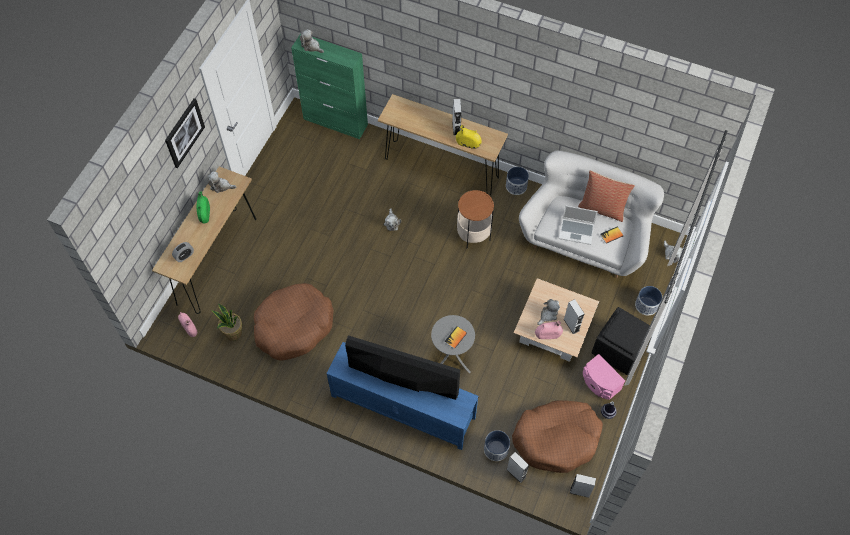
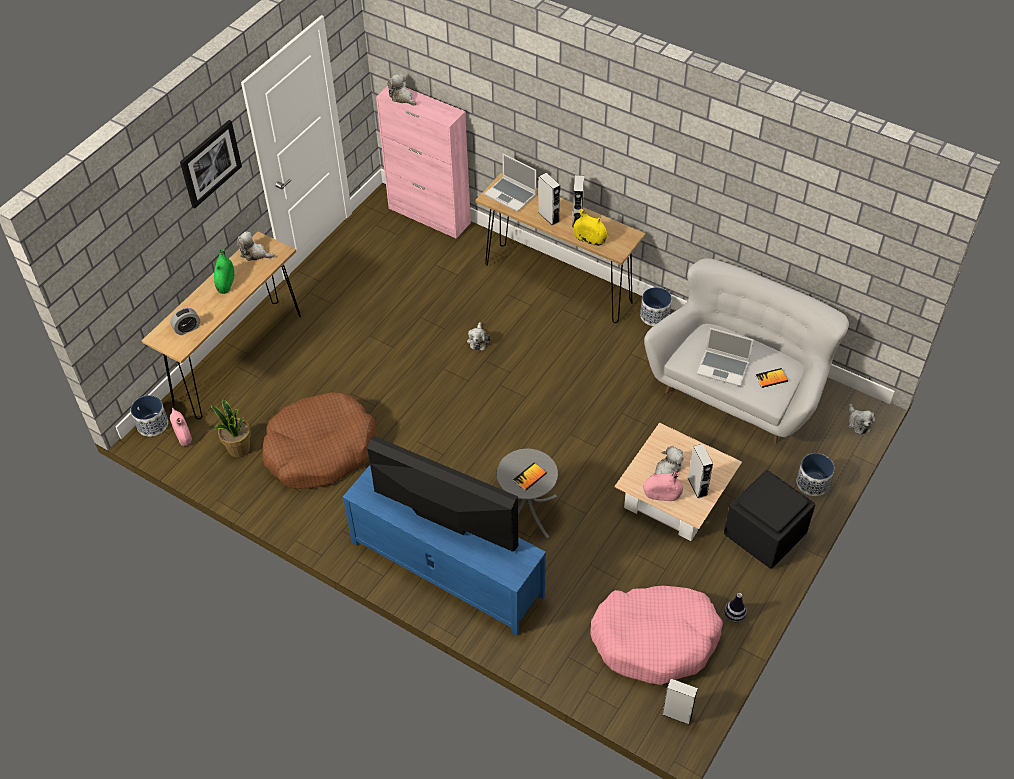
camera: 10 degrees right, 10 degrees down
green cabinet [291,33,368,139] -> pink cabinet [376,86,471,239]
side table [457,190,494,249] -> none
planter [484,430,510,461] -> planter moved to [131,395,168,437]
grey speaker [506,452,529,483] -> grey speaker moved to [538,173,560,226]
brown dog bed [512,400,603,473] -> pink dog bed [590,586,723,685]
pillow [578,170,635,222] -> none
pink speaker [583,354,625,400] -> none
none -> laptop [484,154,537,212]

